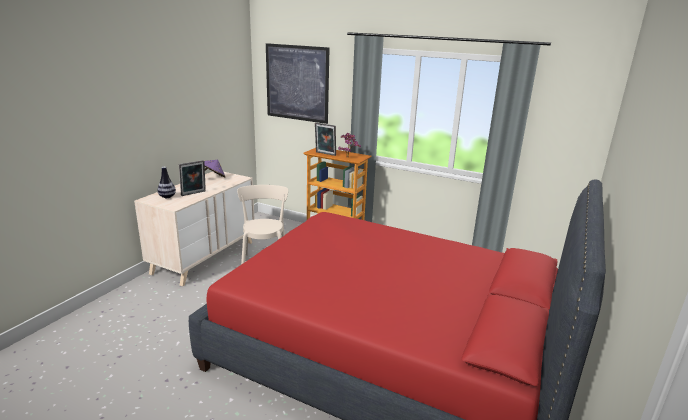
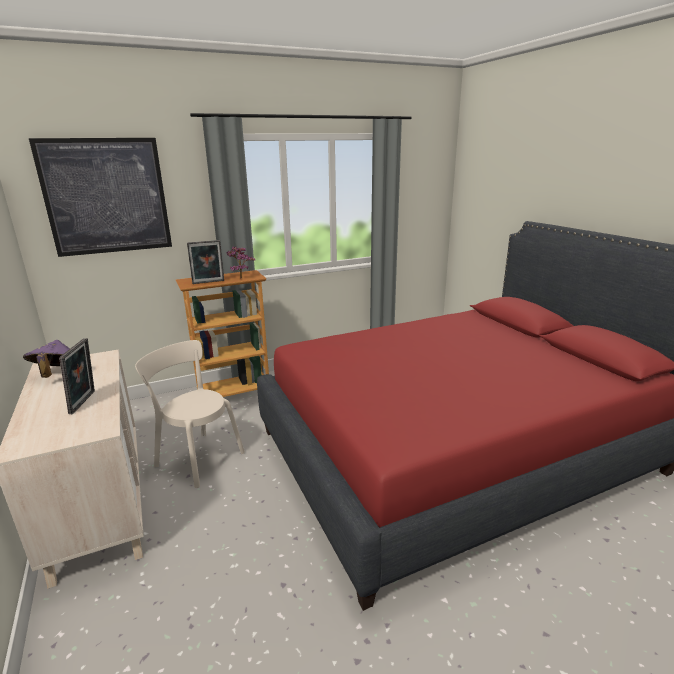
camera: 50 degrees left, 0 degrees up
vase [158,167,176,198] -> none

